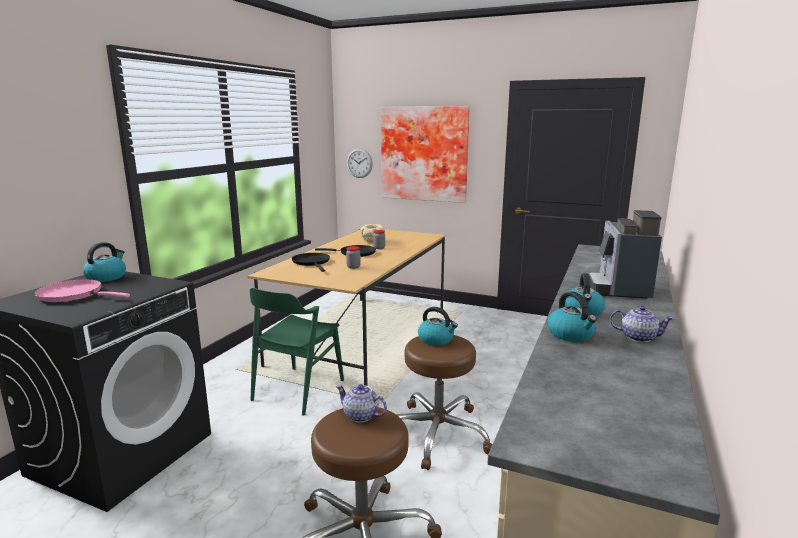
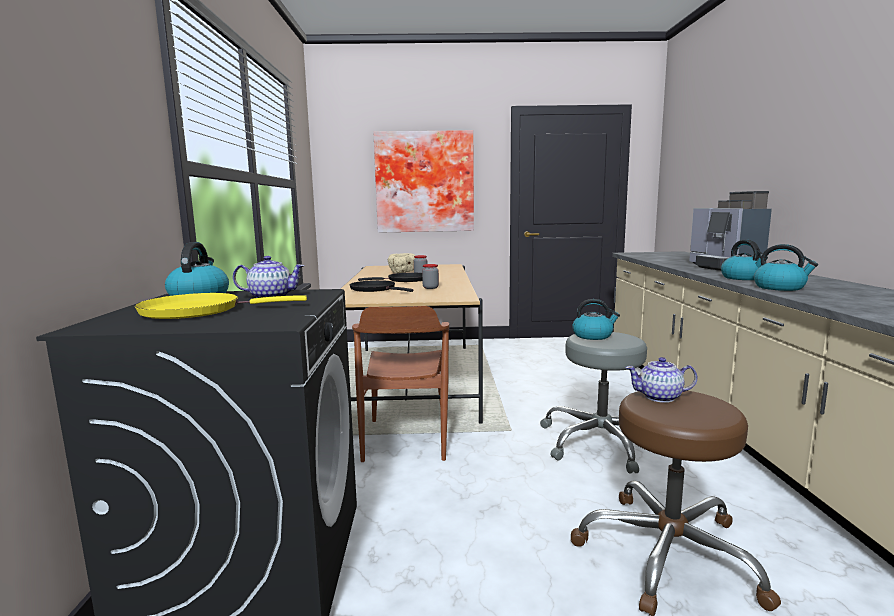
camera: 25 degrees left, 5 degrees down
pink frying pan [34,279,130,302] -> yellow frying pan [135,293,307,319]
green chair [250,288,344,415] -> brown chair [352,306,449,462]
wall clock [347,148,373,178] -> none
brown stool [396,335,492,470] -> grey stool [540,332,647,474]
teapot [610,306,674,342] -> teapot moved to [233,256,304,298]

